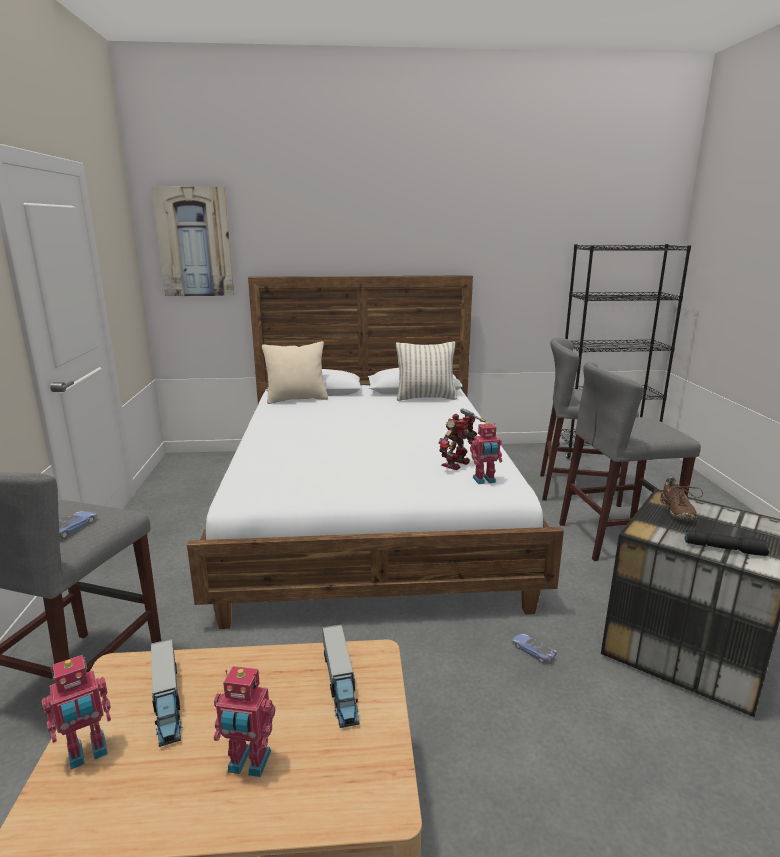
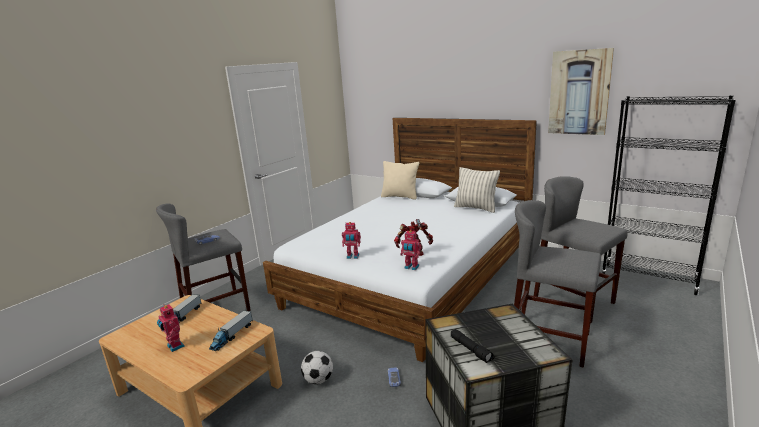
camera: 40 degrees right, 0 degrees up
toy robot [42,655,111,769] -> toy robot moved to [342,222,361,259]
picture [151,186,235,296] -> picture moved to [548,48,614,135]
brown shoe [656,477,703,521] -> none
none -> football [301,351,333,384]

